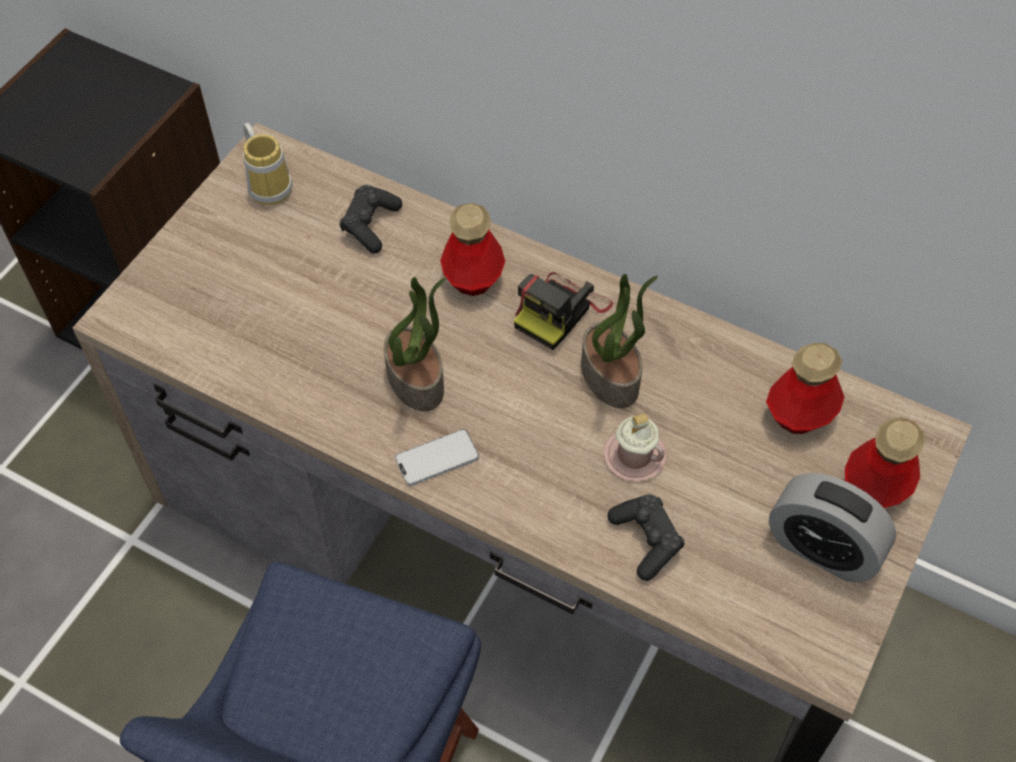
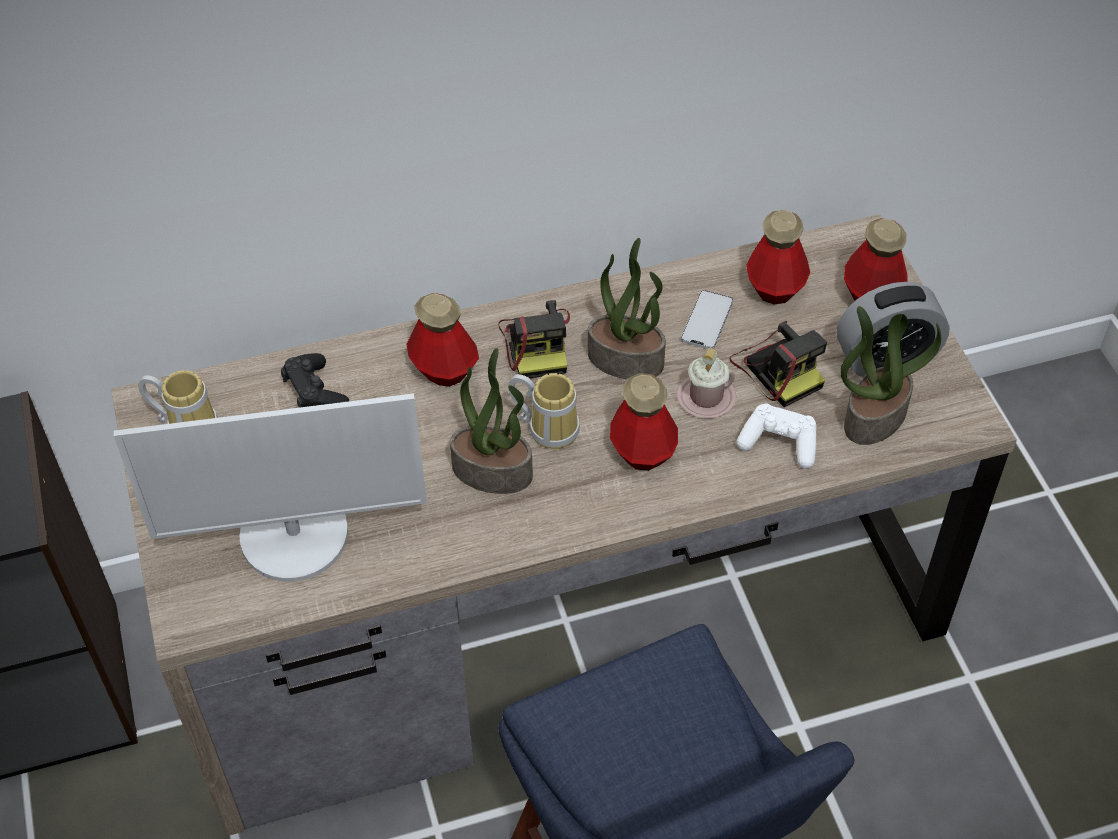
camera: 45 degrees left, 5 degrees down
phone [395,429,479,486] -> phone moved to [681,290,733,349]
black game controller [607,494,685,581] -> white game controller [737,403,817,469]
none -> monitor [114,393,427,582]
none -> mug [508,373,580,449]
none -> bottle [610,373,678,471]
none -> camera [730,321,827,407]
none -> potted plant [840,306,941,445]

